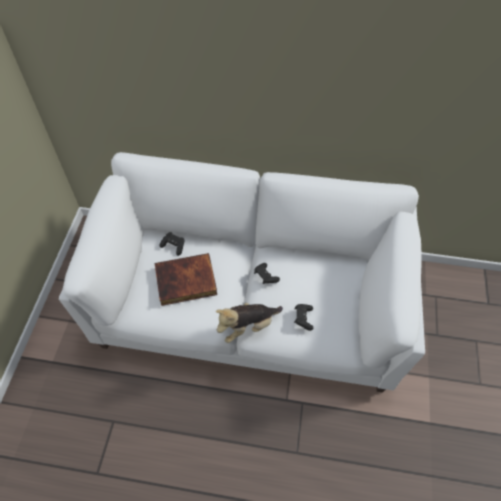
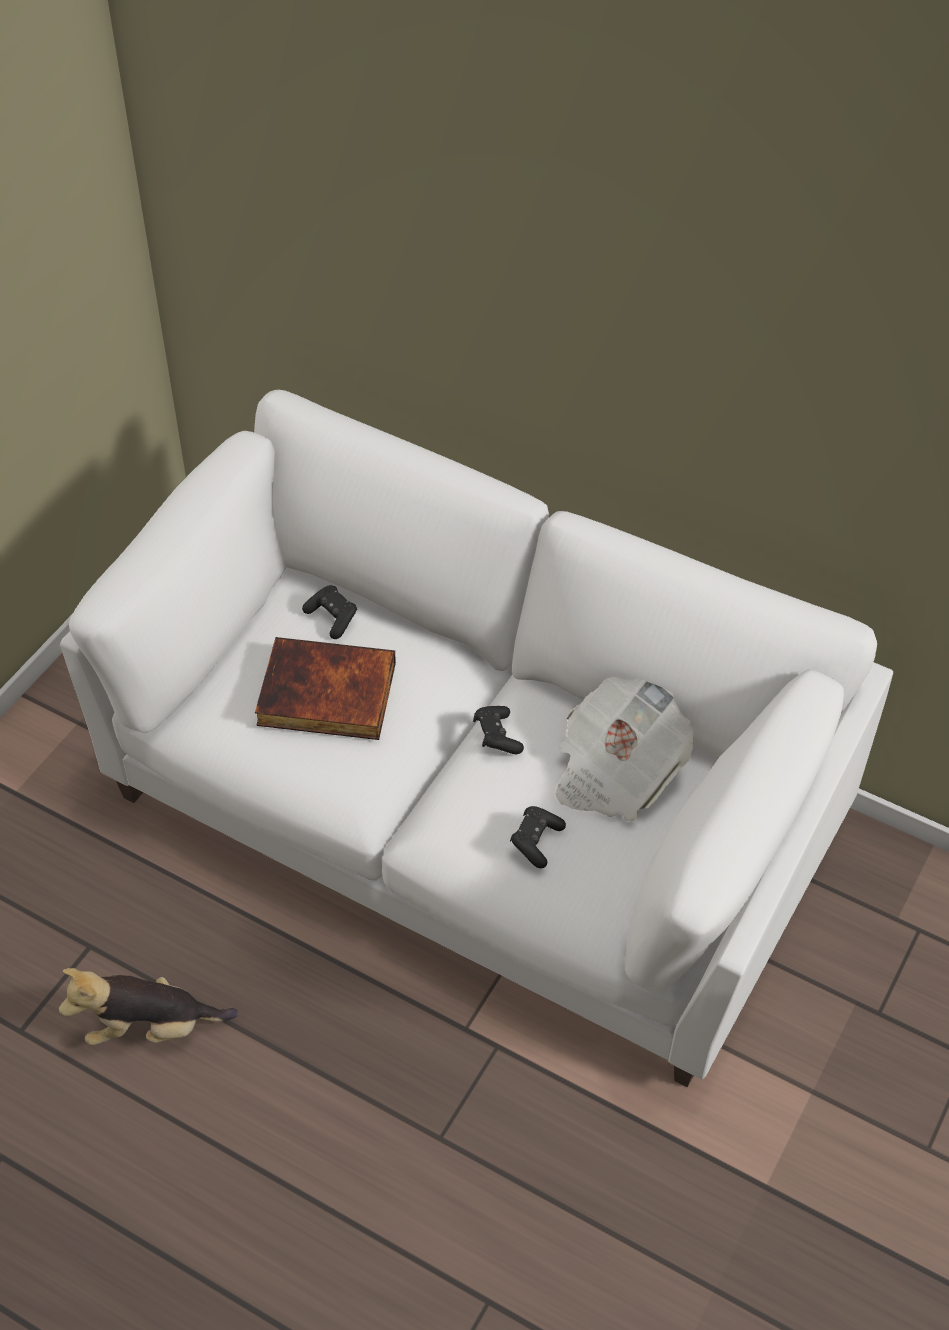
camera: 20 degrees right, 5 degrees down
plush toy [216,303,283,343] -> plush toy moved to [59,968,238,1045]
none -> newspaper [556,676,693,821]

